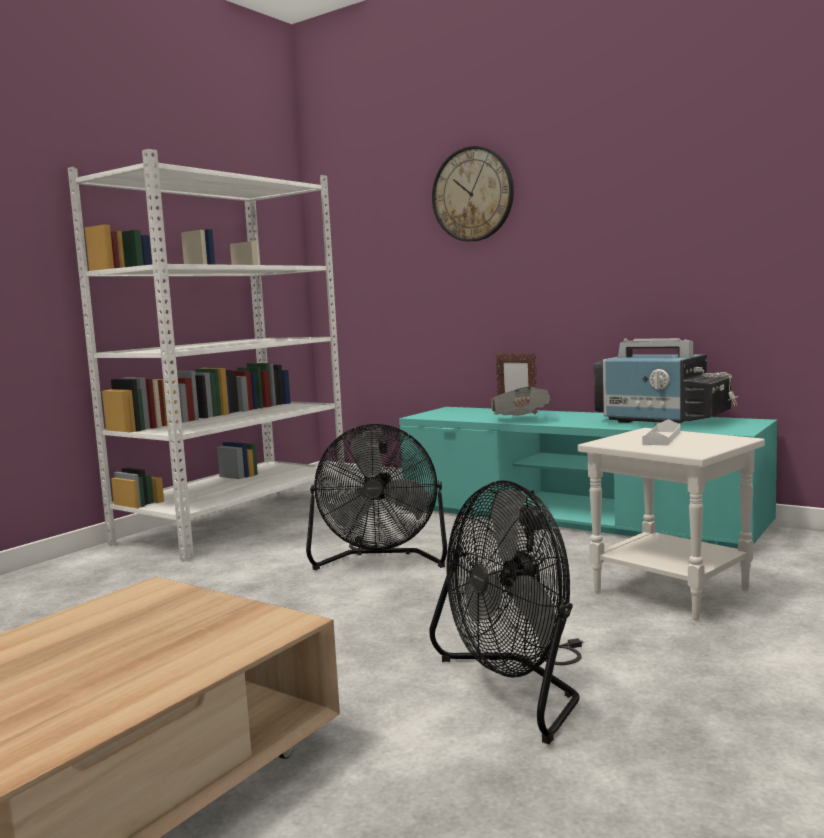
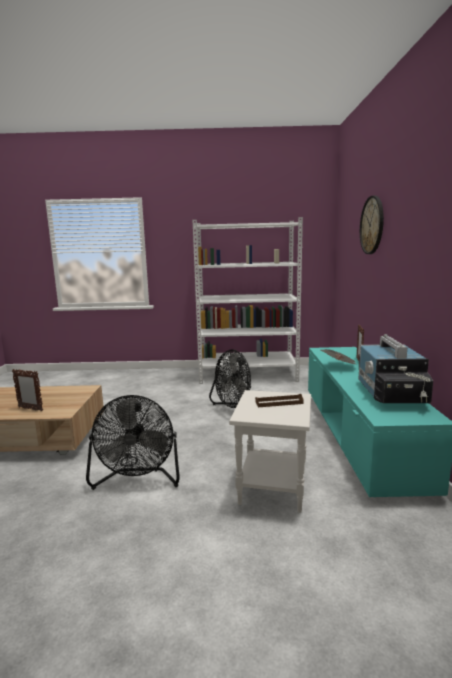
camera: 55 degrees right, 5 degrees up
black fan [429,481,583,744] -> black fan turned 120 degrees counterclockwise [86,395,179,490]
white tray [642,419,681,446] -> brown tray [255,394,304,407]
none -> picture frame [12,369,43,411]

